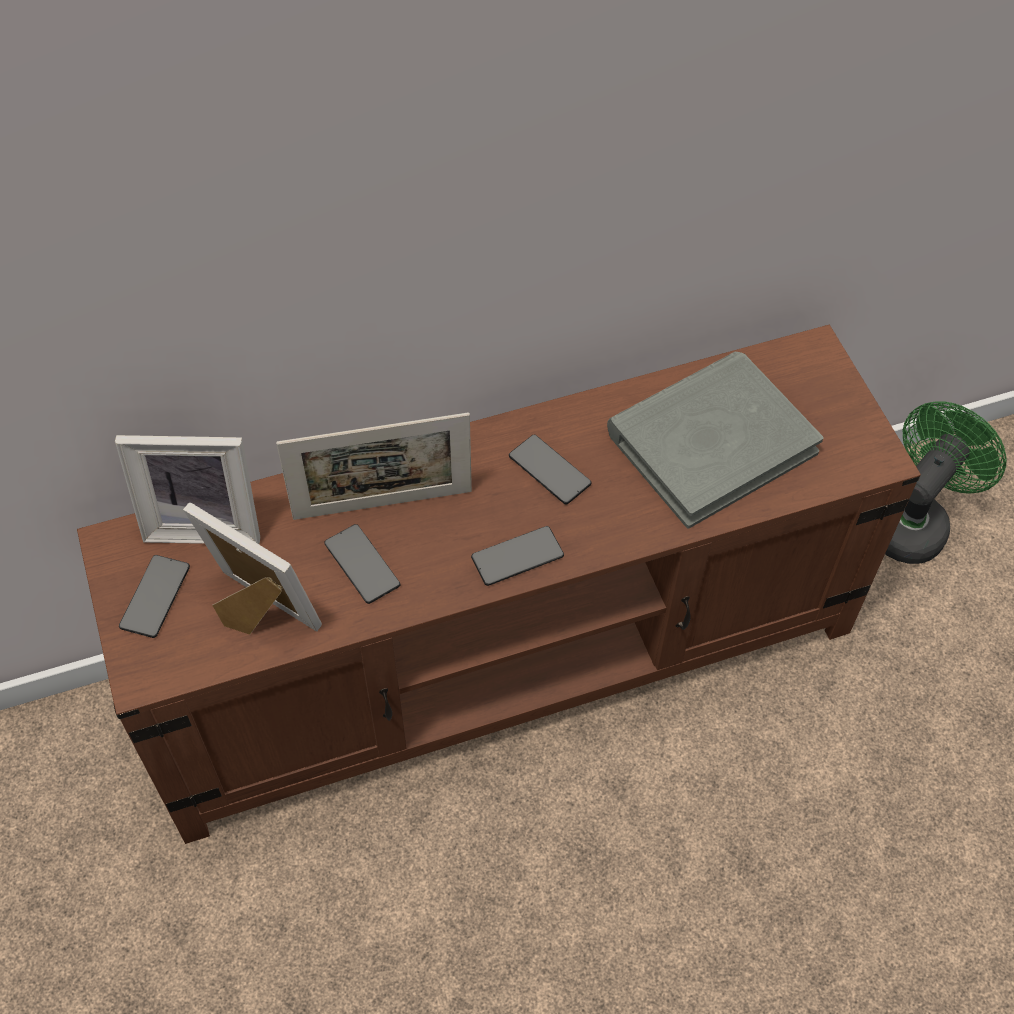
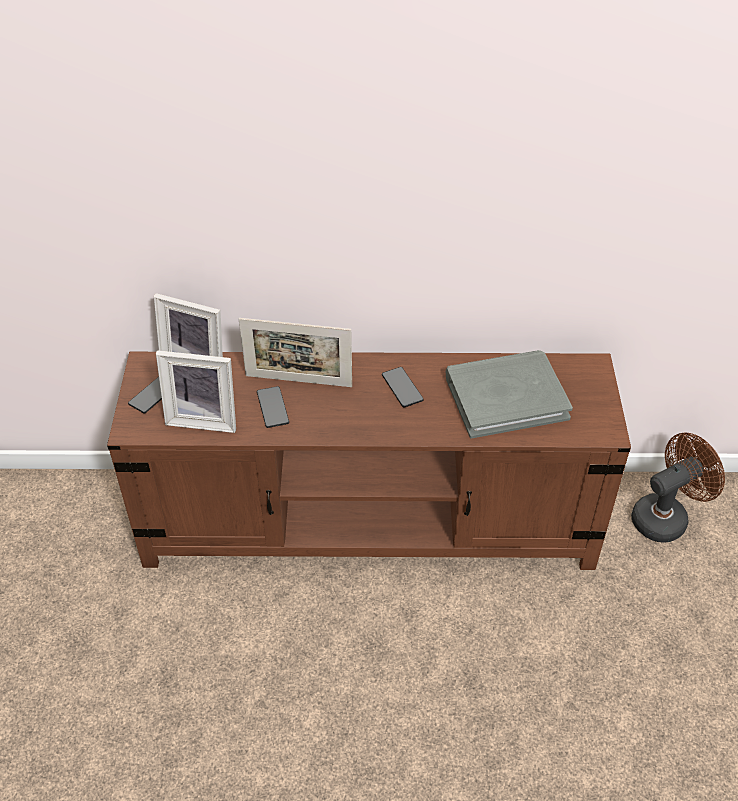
camera: 20 degrees right, 10 degrees down
picture frame [183,503,322,635] -> picture frame turned 135 degrees clockwise [156,350,236,433]
phone [471,526,564,586] -> none
green fan [885,401,1007,564] -> brown fan [631,432,725,542]

